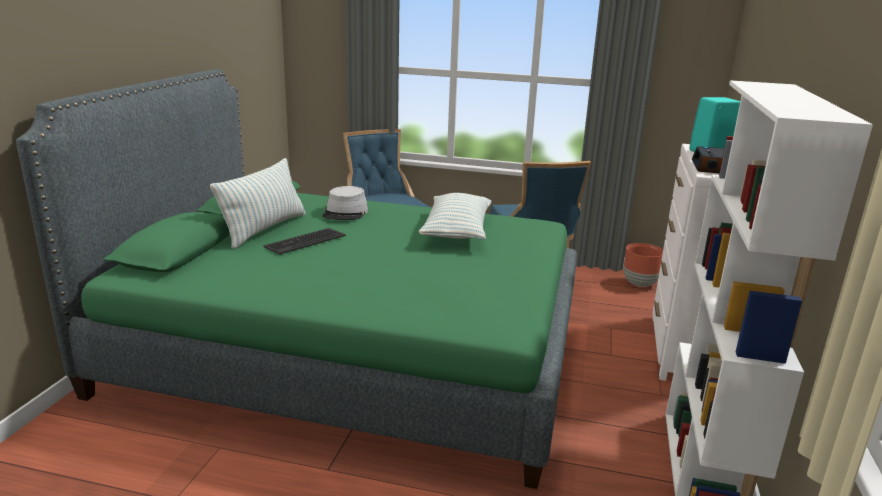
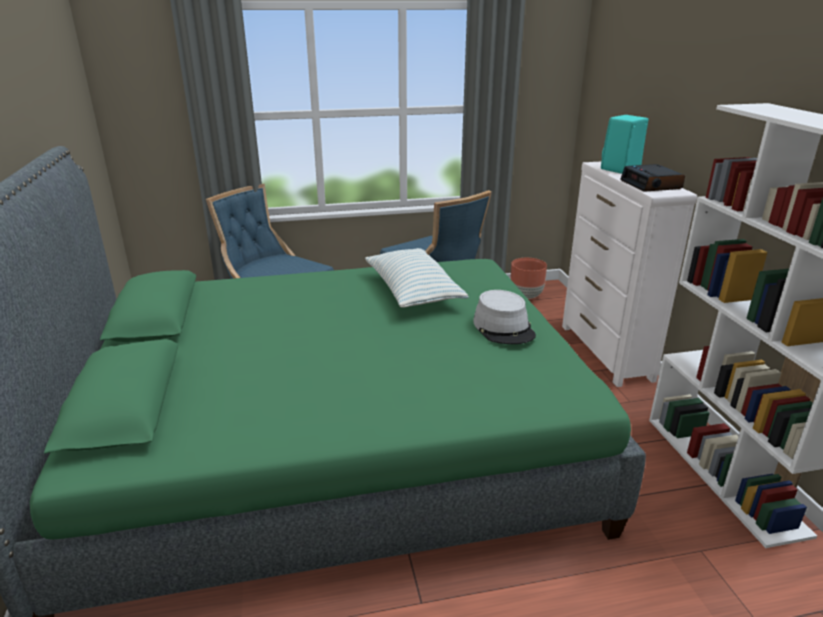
camera: 25 degrees left, 5 degrees up
pillow [210,158,306,249] -> none
keyboard [263,228,346,255] -> none
grey hat [322,186,368,220] -> grey hat moved to [473,290,536,344]

